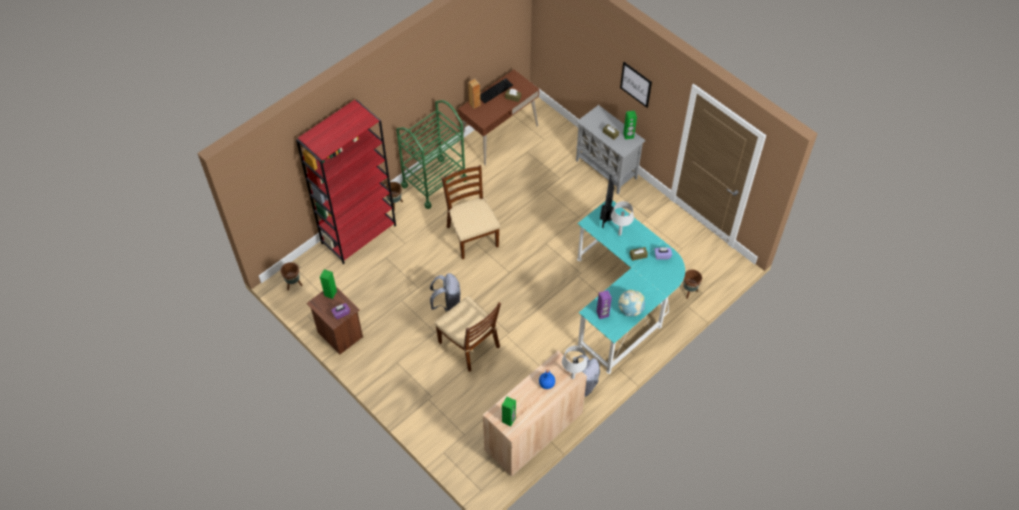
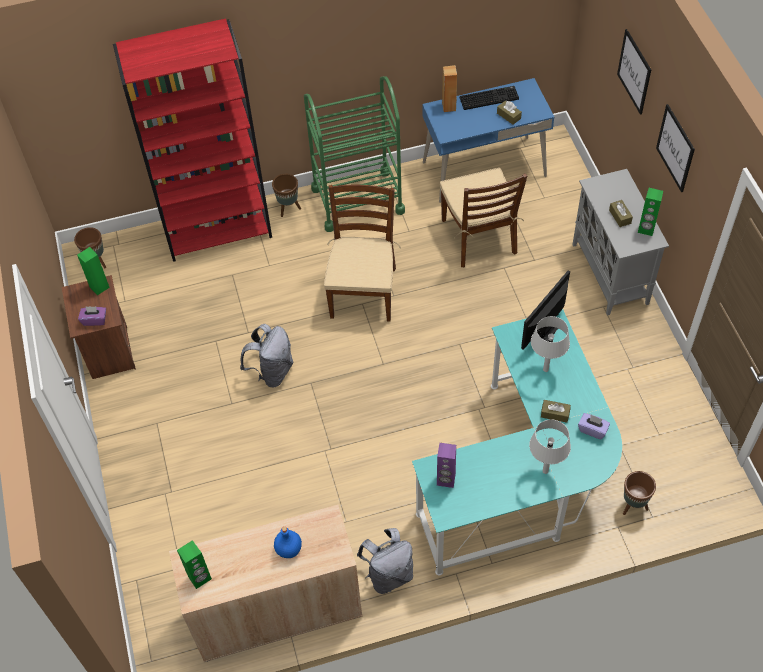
camera: 30 degrees right, 0 degrees up
brown chair [435,296,501,372] -> brown chair moved to [440,168,527,267]
brown desk [458,70,539,165] -> blue desk [422,78,554,203]
grey table lamp [562,346,587,379] -> grey table lamp moved to [529,419,571,474]
globe [618,290,645,317] -> none
none -> picture [617,29,651,115]

